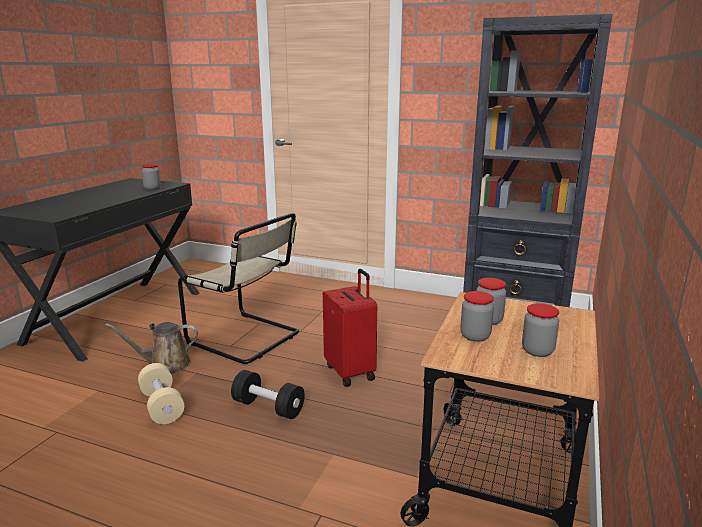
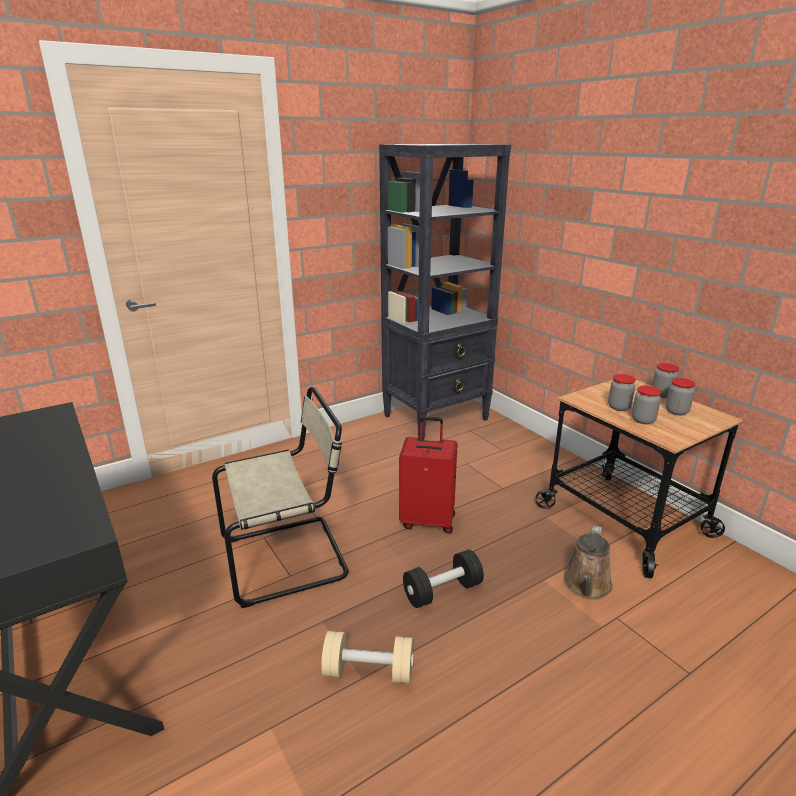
camera: 55 degrees left, 5 degrees up
brown watering can [105,322,198,374] -> brown watering can moved to [563,525,613,600]
jar [142,164,161,190] -> jar moved to [652,363,679,398]

